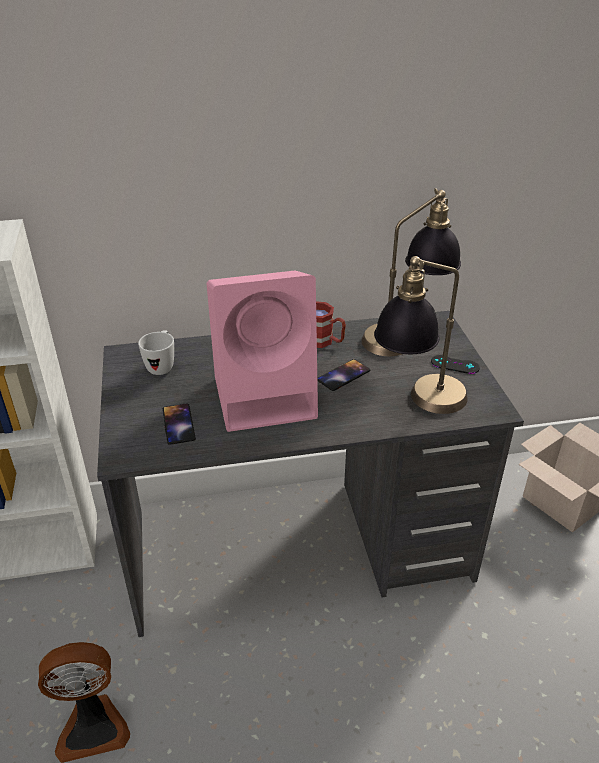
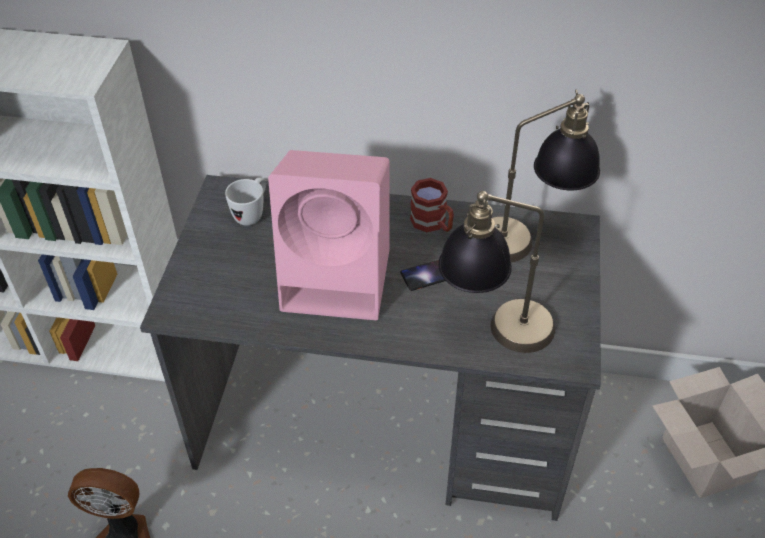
camera: 20 degrees right, 10 degrees up
phone [163,403,196,445] -> none
black game controller [431,355,480,374] -> none

